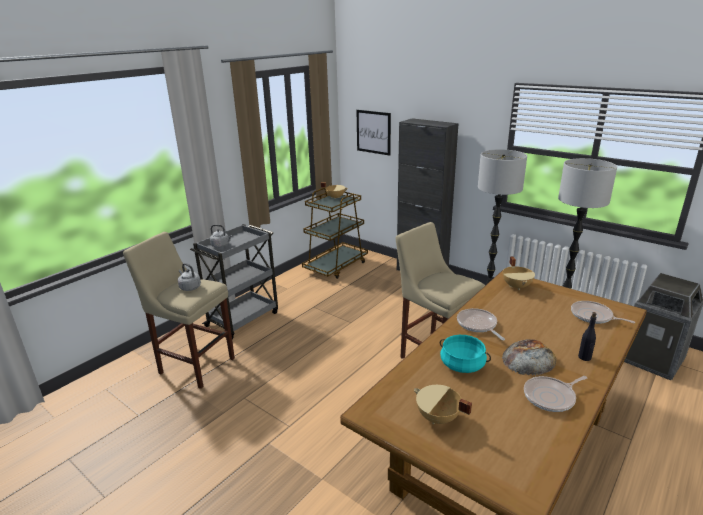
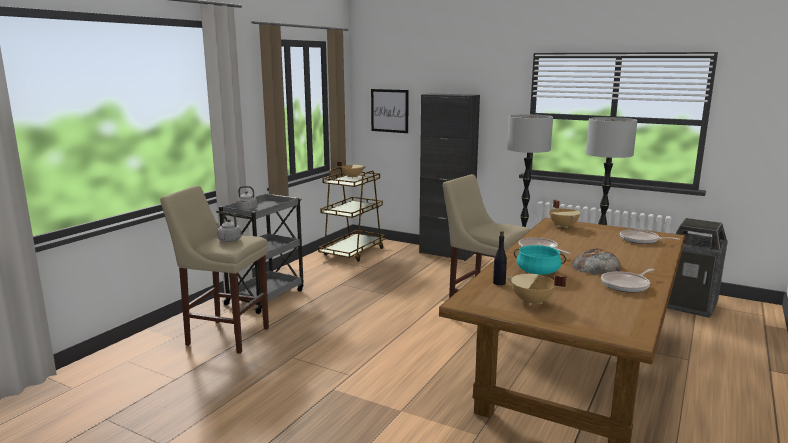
camera: 10 degrees left, 10 degrees down
black bottle [578,312,597,361] -> black bottle moved to [493,231,507,285]

